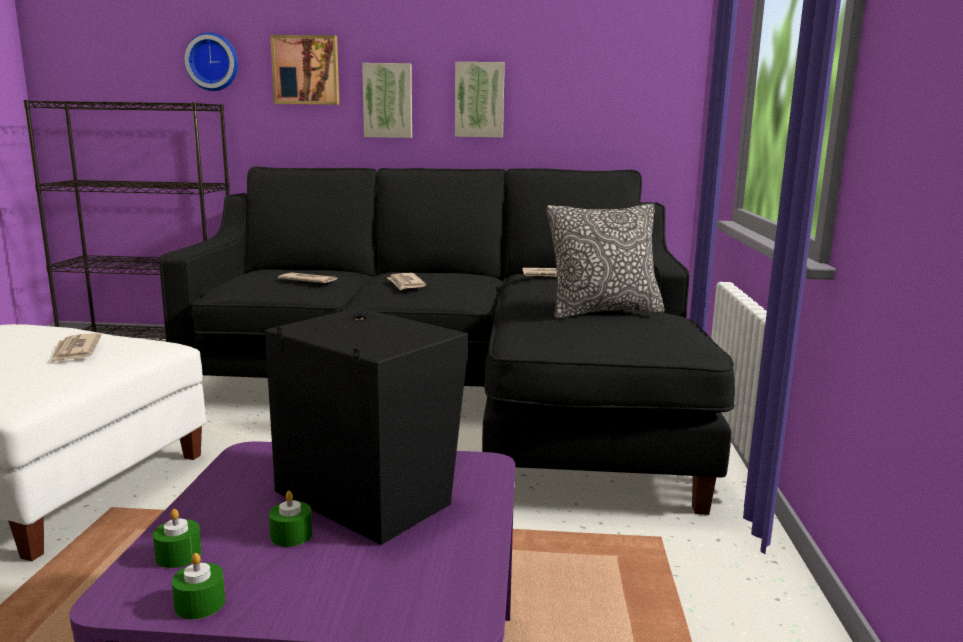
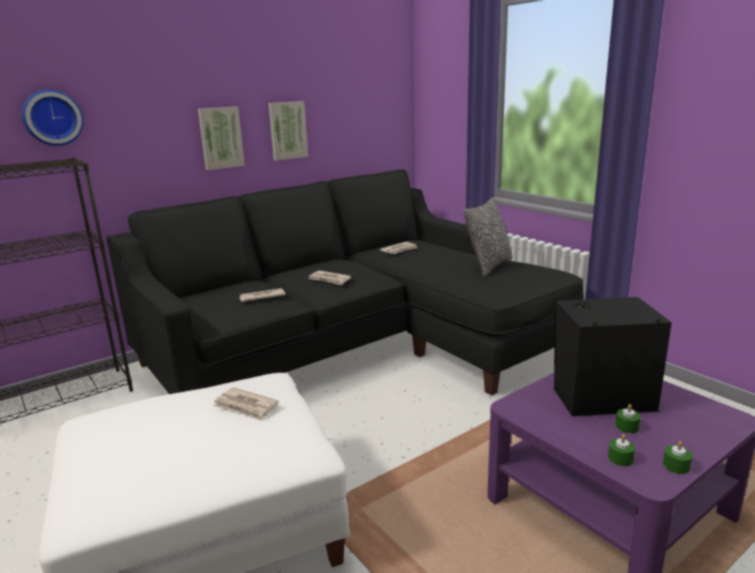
camera: 40 degrees left, 5 degrees up
picture [270,35,339,105] -> none

